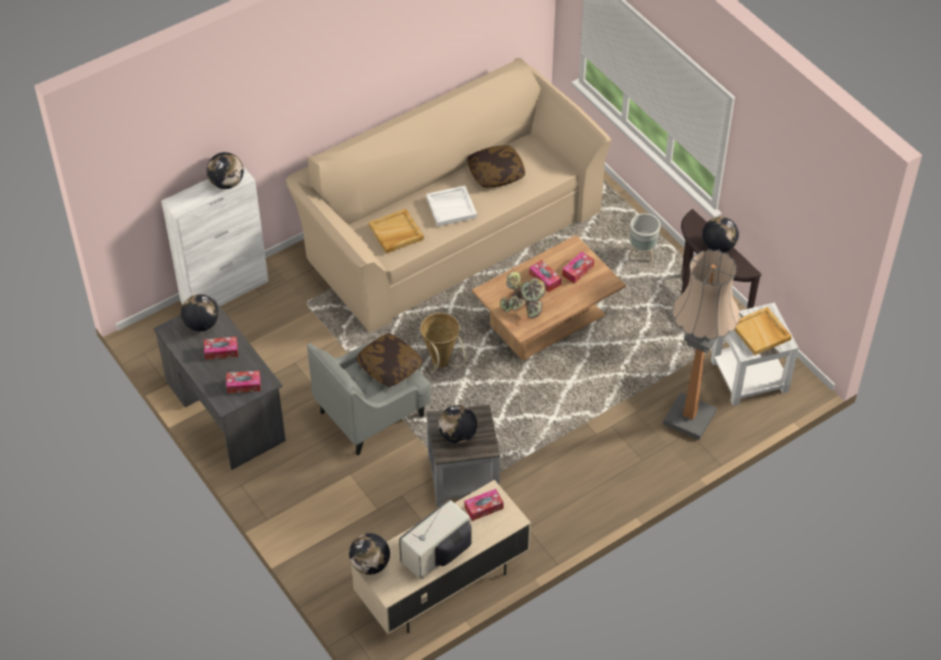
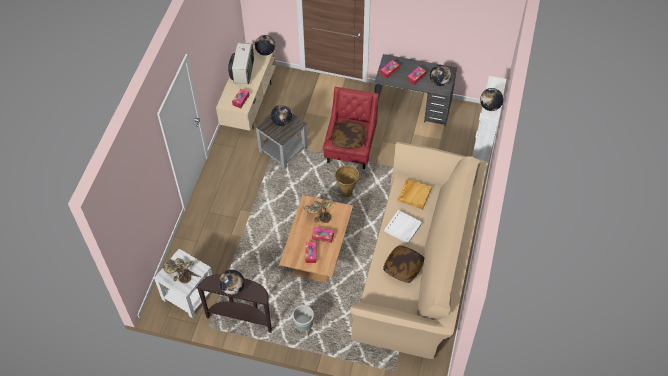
camera: 140 degrees right, 5 degrees up
grey armchair [307,341,431,456] -> red armchair [323,87,379,169]
floor lamp [663,249,740,440] -> none
beige tray [734,307,792,356] -> potted plant [163,258,194,283]

